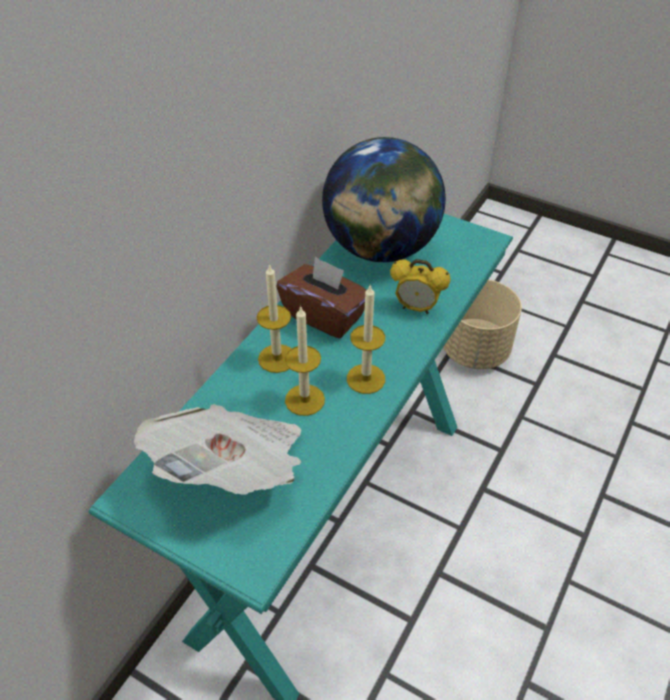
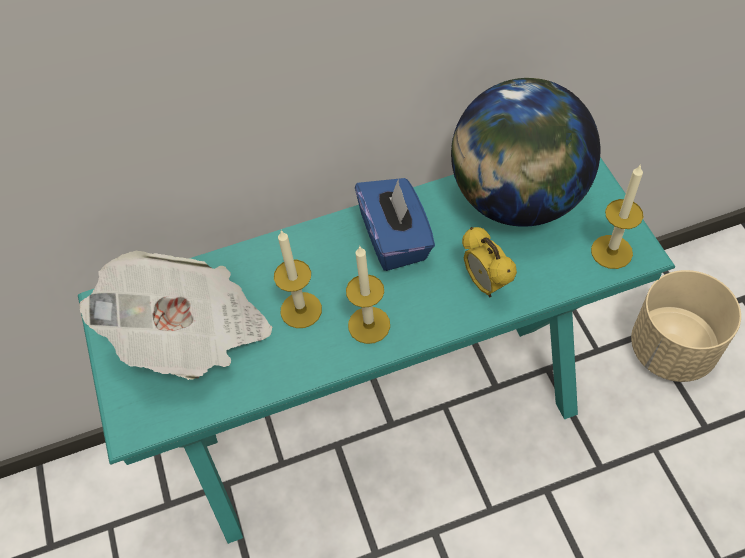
camera: 45 degrees right, 10 degrees up
candle [257,264,291,373] -> candle moved to [591,164,643,269]
brown tissue box [276,256,366,339] -> blue tissue box [355,178,435,271]

